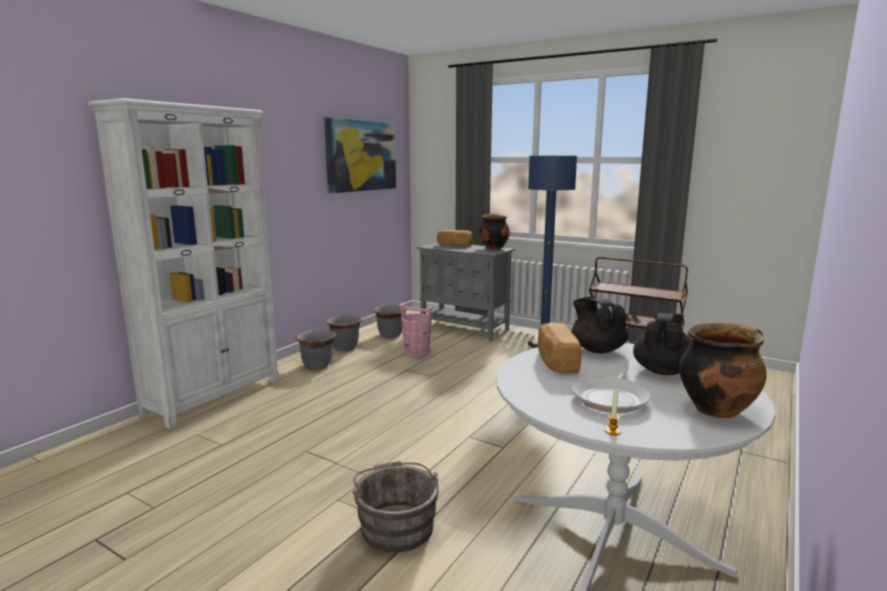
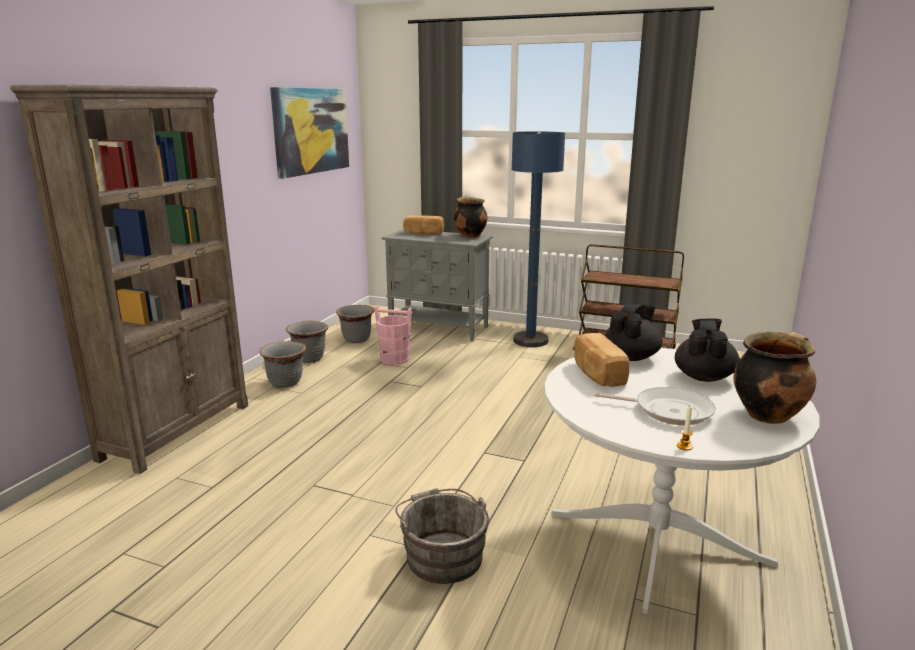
camera: 10 degrees left, 5 degrees up
white bookcase [88,98,279,429] -> brown bookcase [10,85,248,474]
black teapot [572,297,629,354] -> black teapot turned 75 degrees clockwise [604,304,663,361]
frying pan [572,366,651,413] -> frying pan turned 90 degrees counterclockwise [595,387,716,425]

